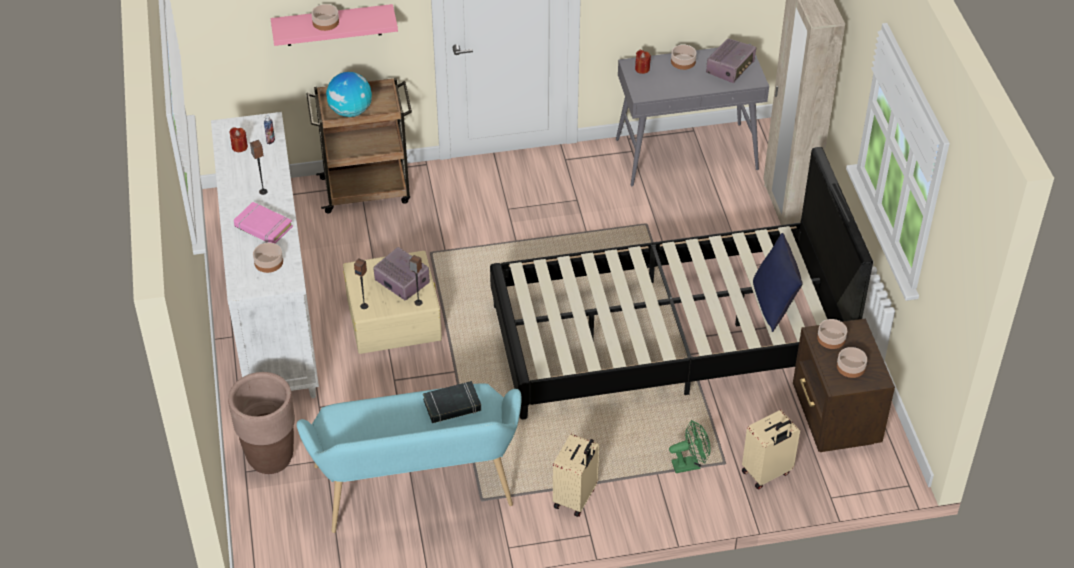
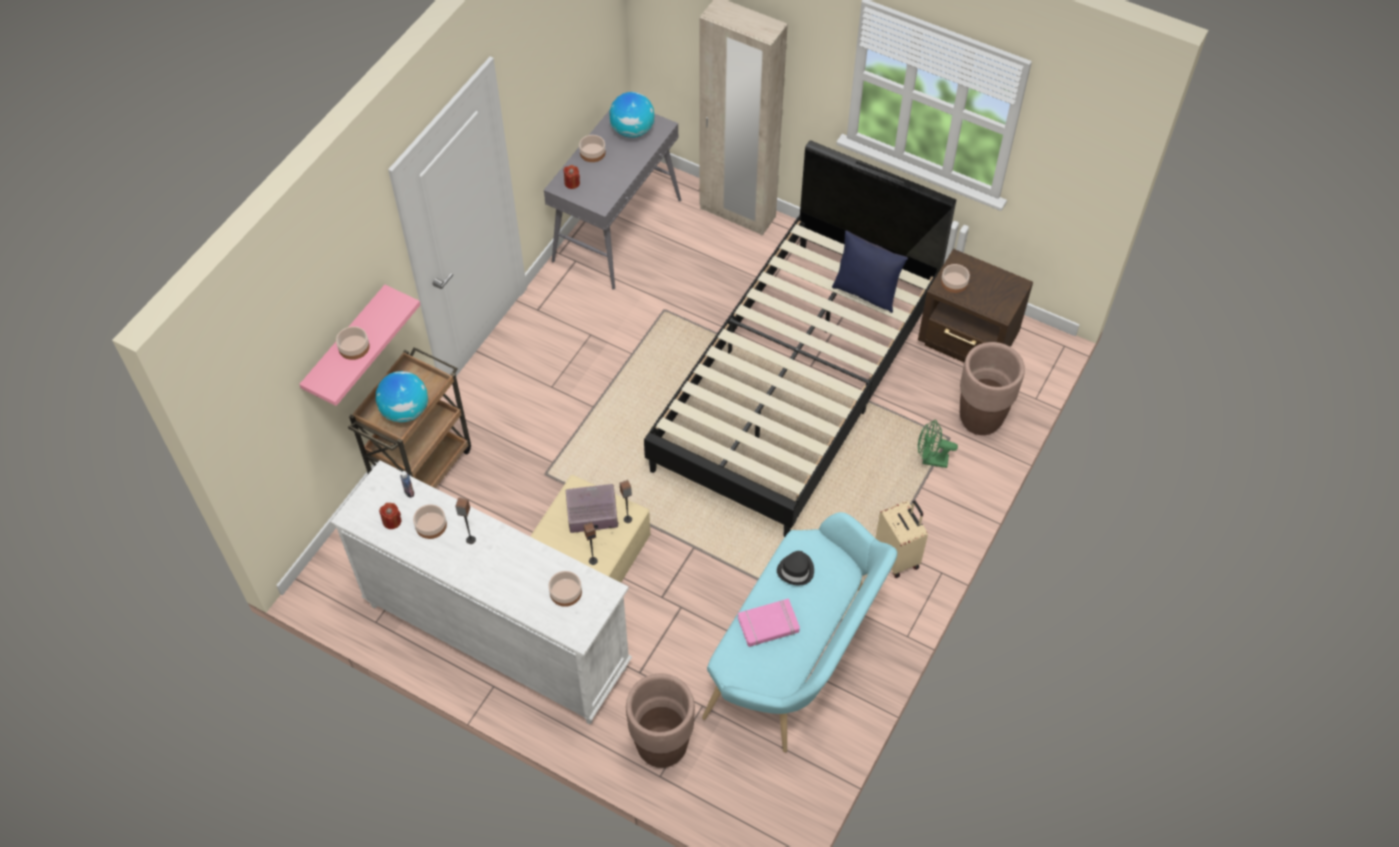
camera: 50 degrees left, 10 degrees up
pink book [234,202,293,243] -> pink book moved to [738,598,800,647]
black book [423,381,481,423] -> black hat [777,551,814,586]
green fan [669,420,711,473] -> green fan turned 105 degrees counterclockwise [918,420,958,468]
radio [706,38,756,83] -> globe [609,92,654,138]
beige suitcase [742,410,800,490] -> brown planter [960,342,1025,435]
bowl [837,347,867,378] -> bowl moved to [413,504,447,539]

